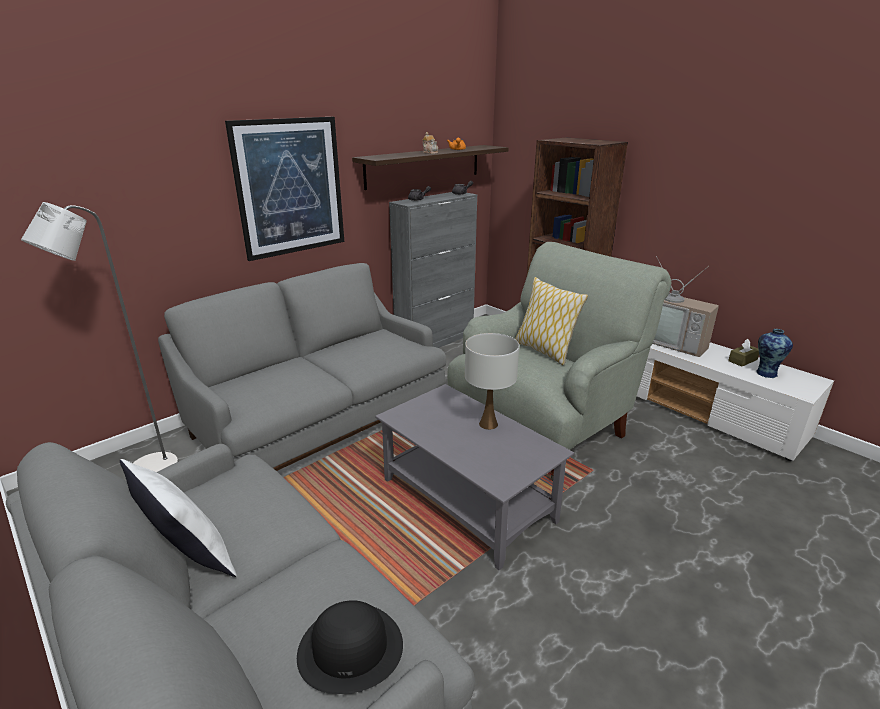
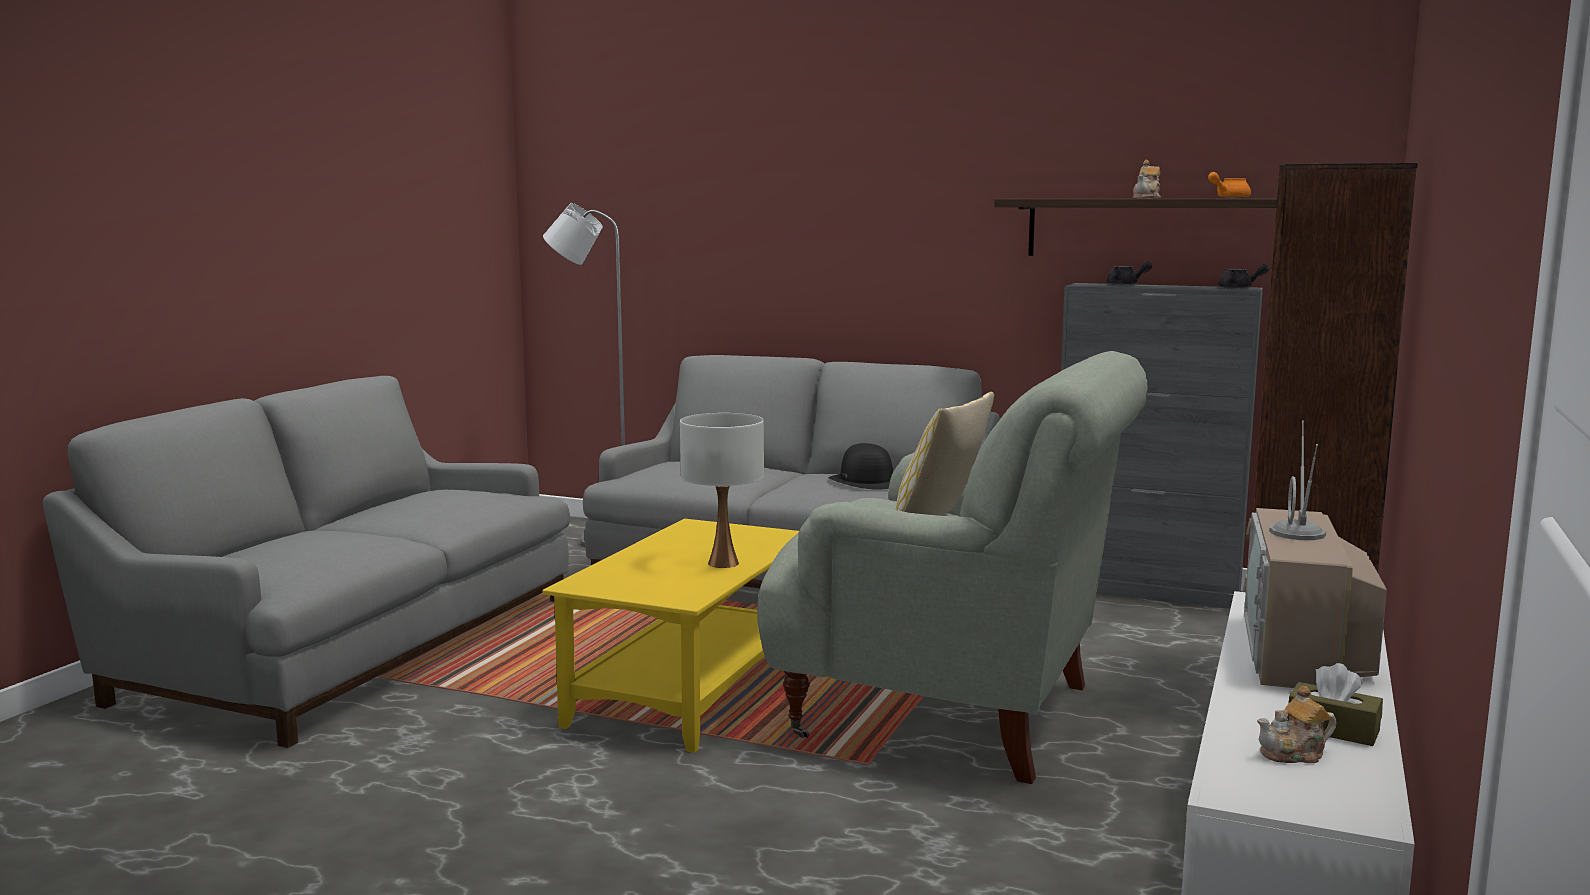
camera: 65 degrees right, 15 degrees down
white pillow [120,459,237,577] -> none
picture [225,117,344,261] -> none
black hat [297,600,403,694] -> black hat moved to [829,443,893,490]
grey coffee table [375,384,574,570] -> yellow coffee table [542,519,799,753]
vase [756,329,793,378] -> teapot [1257,686,1337,763]

